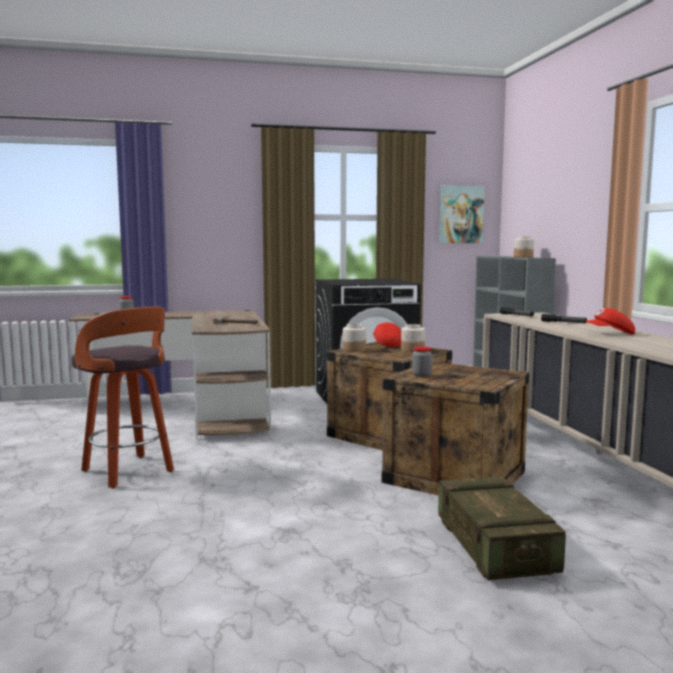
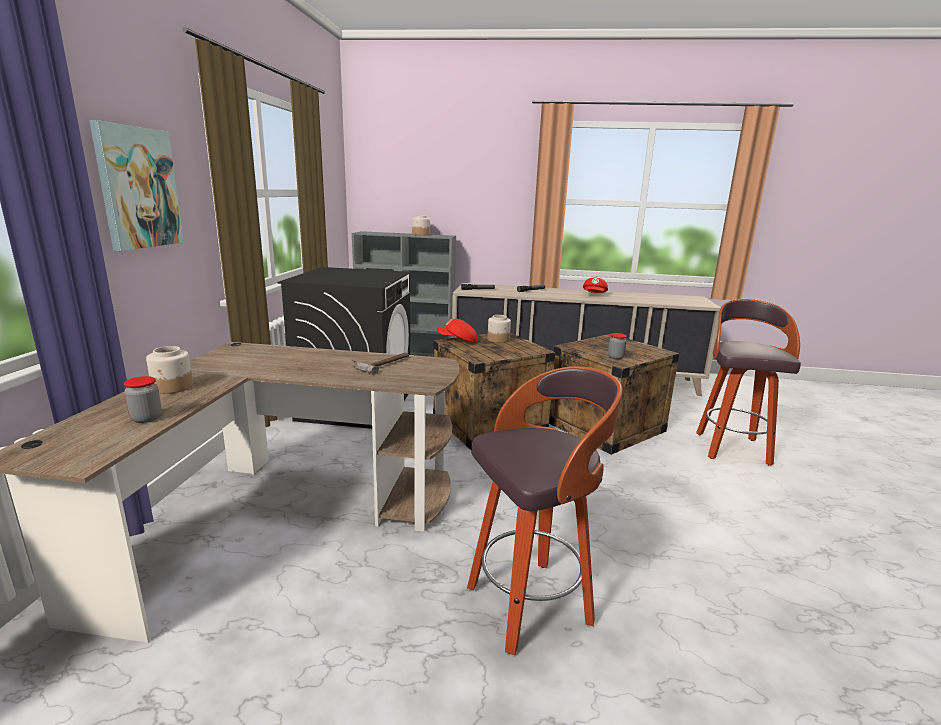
camera: 70 degrees left, 10 degrees up
jar [343,324,366,352] -> jar moved to [146,346,193,394]
crate [438,477,566,580] -> stool [696,299,801,466]
picture [439,185,485,243] -> picture moved to [89,120,184,251]

